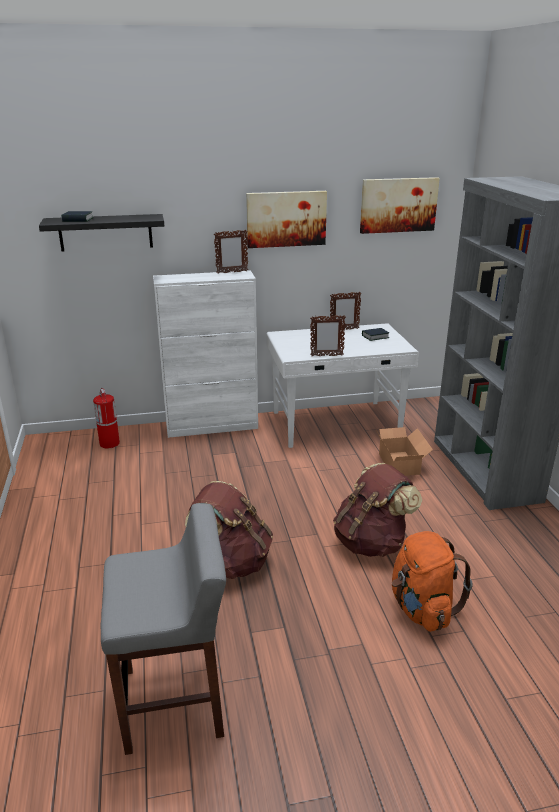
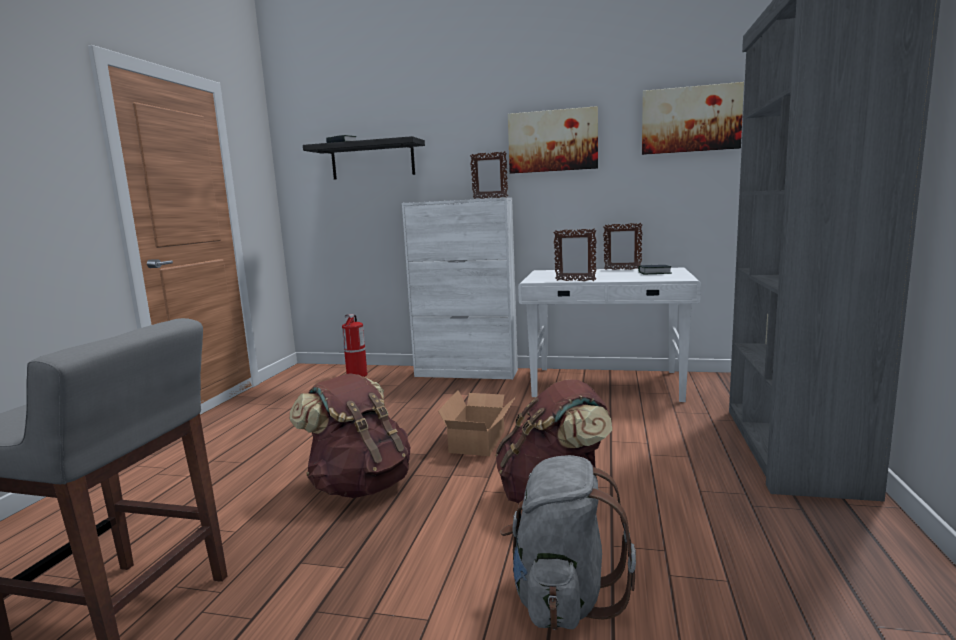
camera: 25 degrees right, 15 degrees down
cardboard box [376,427,433,476] -> cardboard box moved to [438,390,516,456]
orange backpack [392,531,472,632] -> grey backpack [500,455,636,630]

